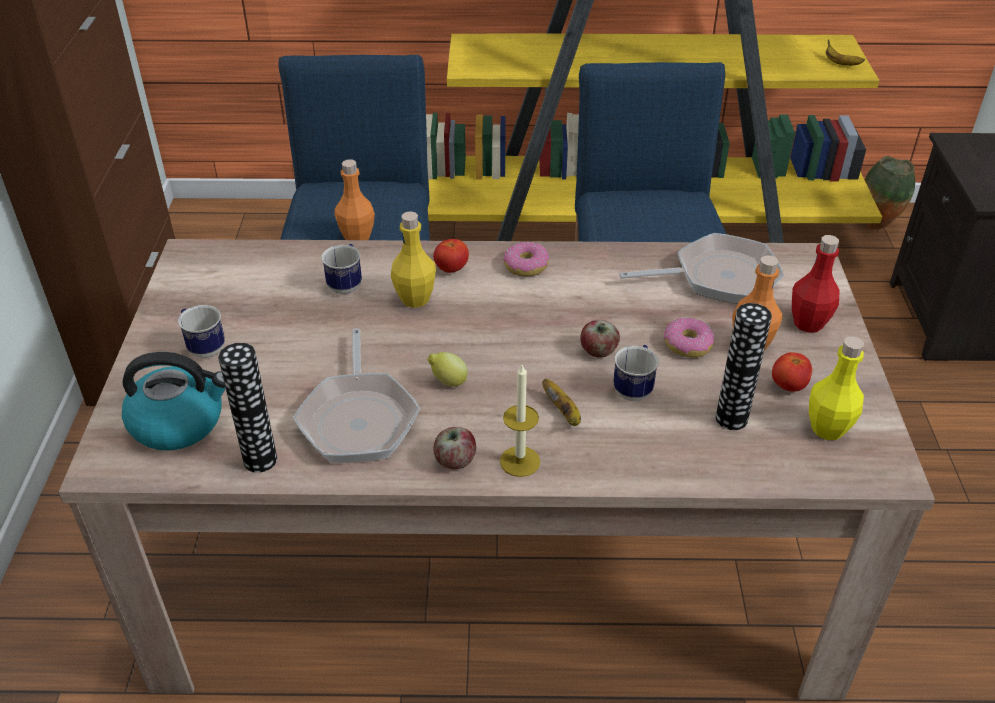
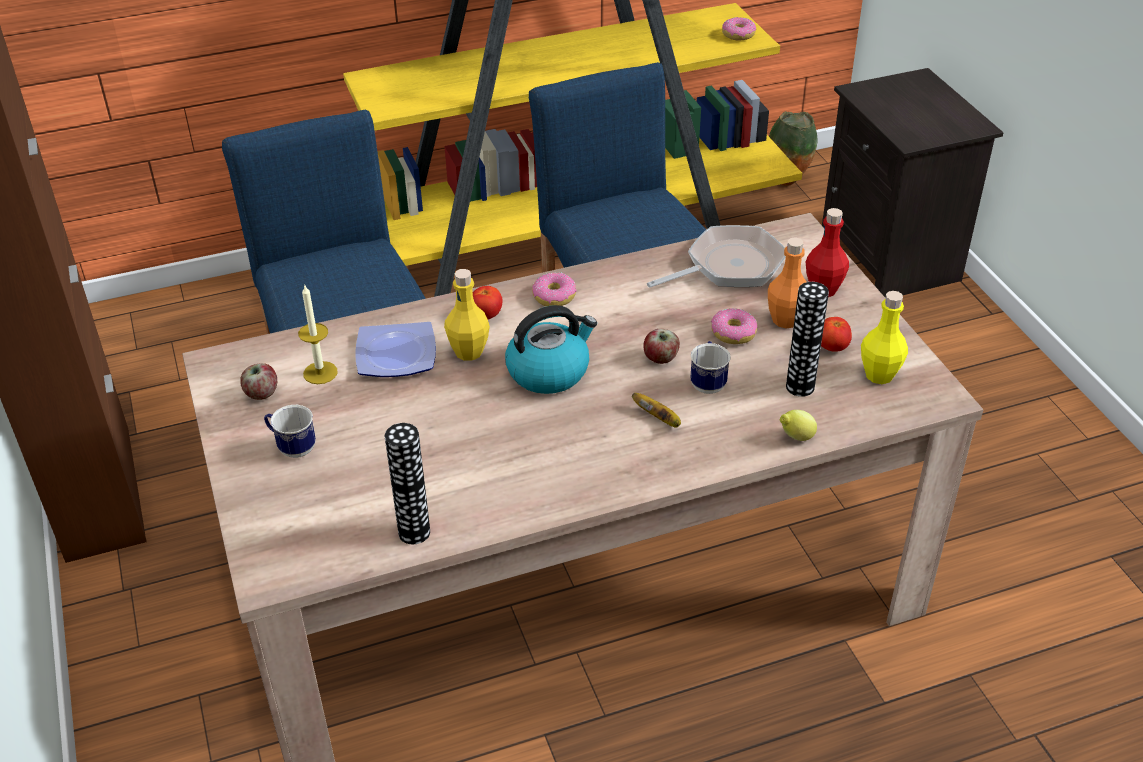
camera: 20 degrees left, 0 degrees up
kettle [122,352,225,450] -> kettle moved to [505,305,597,394]
frying pan [293,328,420,463] -> none
mug [321,244,362,294] -> plate [355,322,436,377]
orange bottle [334,160,375,240] -> none
lemon [428,352,468,387] -> lemon moved to [780,410,817,441]
apple [433,427,476,469] -> apple moved to [240,363,277,400]
candle [500,363,540,477] -> candle moved to [298,286,338,384]
banana [826,39,865,66] -> donut [722,17,756,40]

